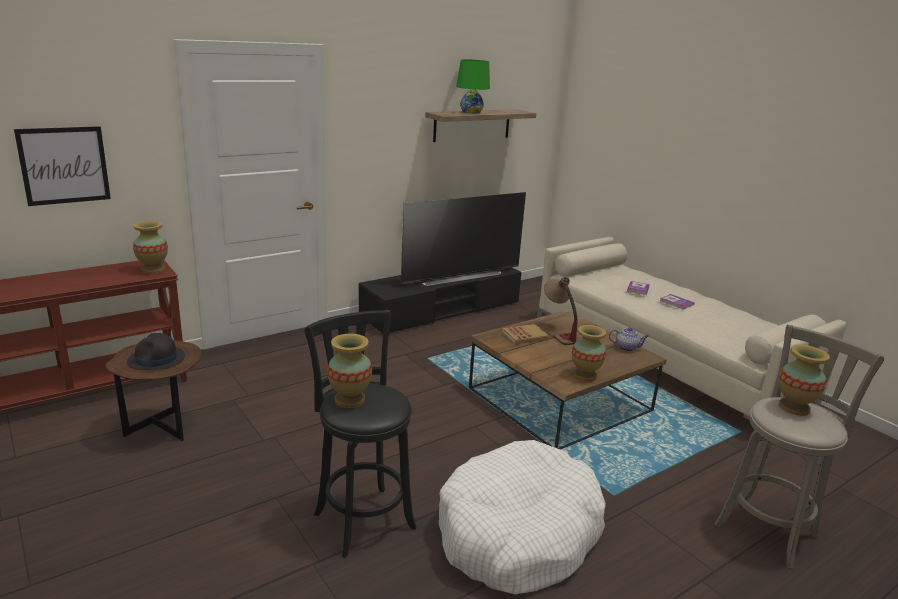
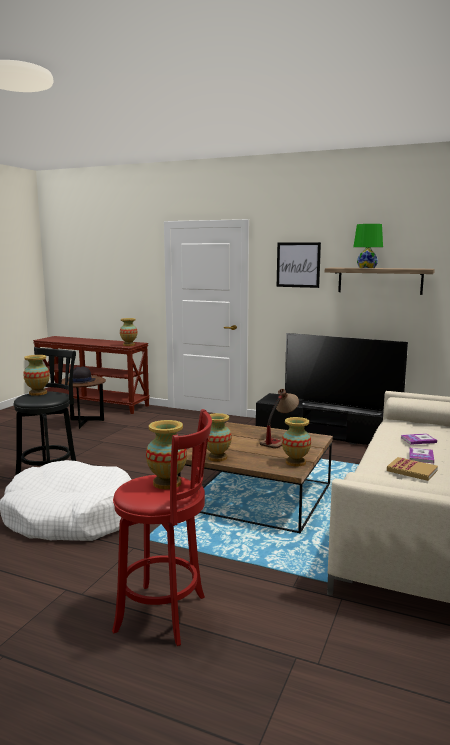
camera: 60 degrees right, 10 degrees down
picture [14,126,111,206] -> picture moved to [277,242,321,288]
book [502,324,549,345] -> book moved to [387,457,438,481]
teapot [609,327,649,351] -> vase [282,417,311,467]
grey stool [714,325,884,569] -> red stool [112,409,212,646]

